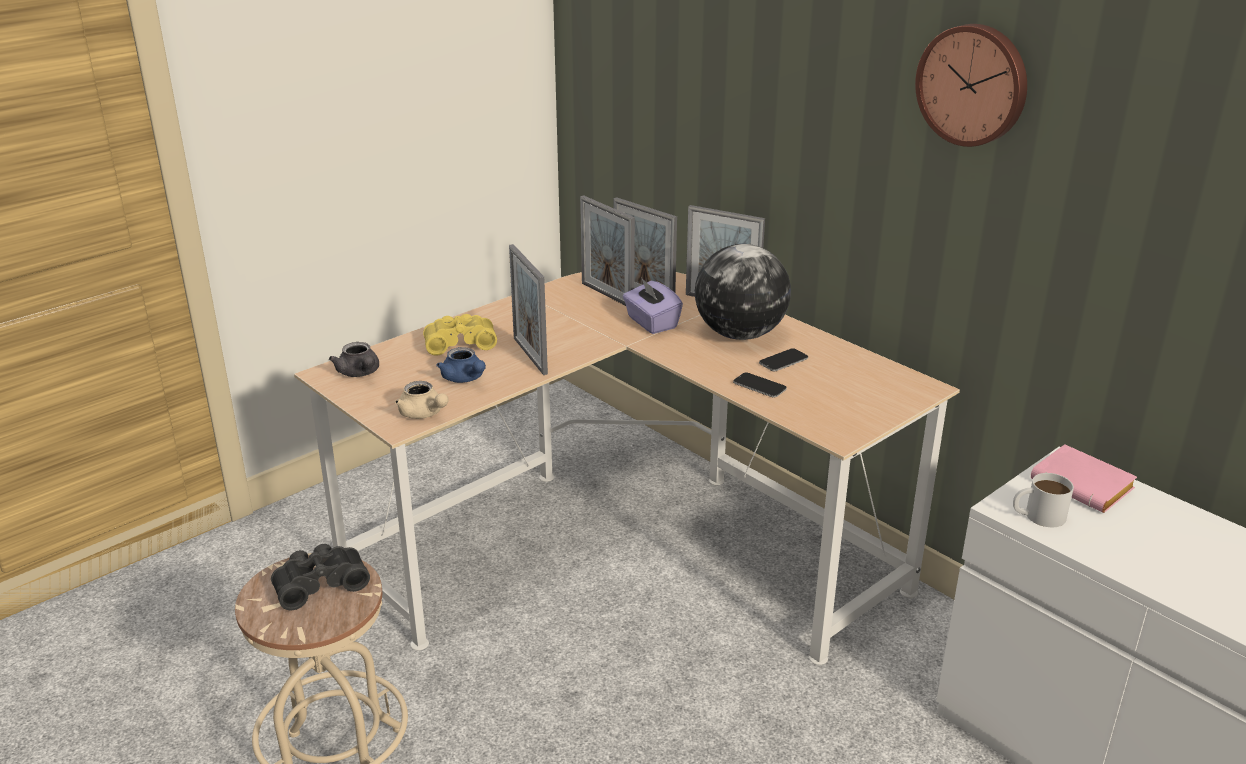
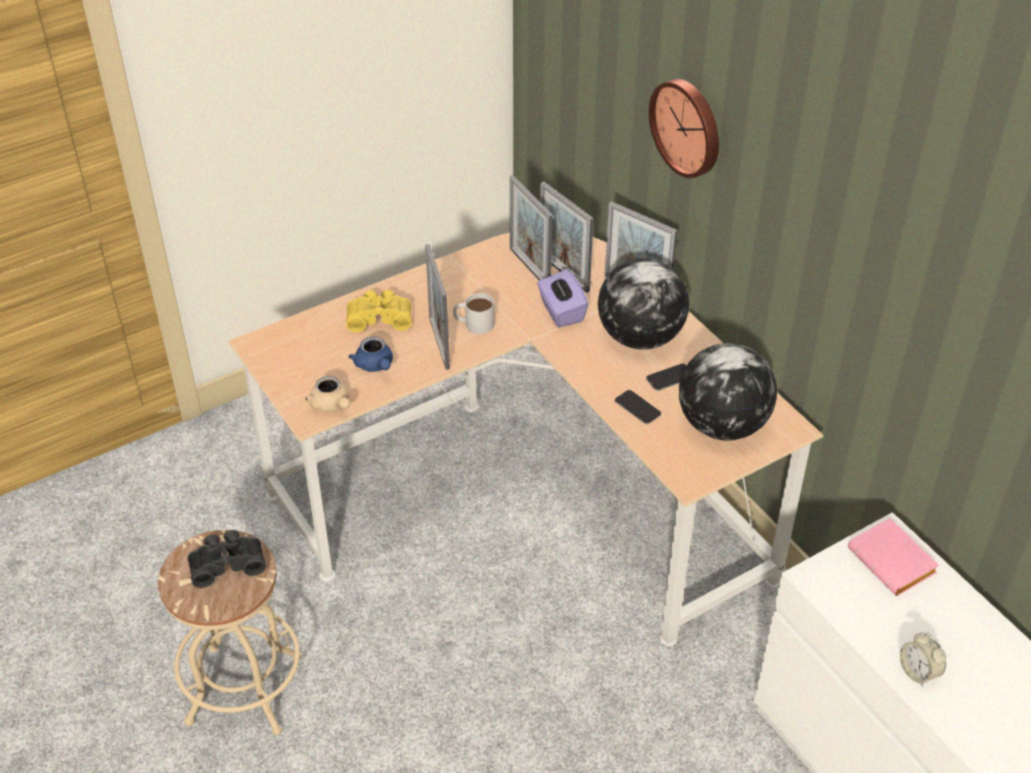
camera: 10 degrees right, 15 degrees up
grey teapot [329,342,379,377] -> none
wall clock [915,24,1027,147] -> wall clock moved to [649,79,719,178]
white mug [1013,473,1074,527] -> white mug moved to [453,293,494,334]
none -> globe [679,343,777,441]
none -> alarm clock [900,632,946,686]

